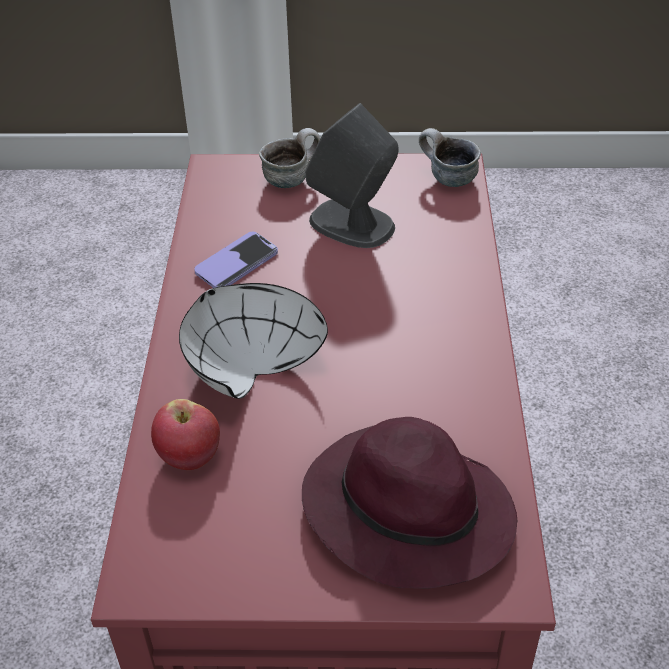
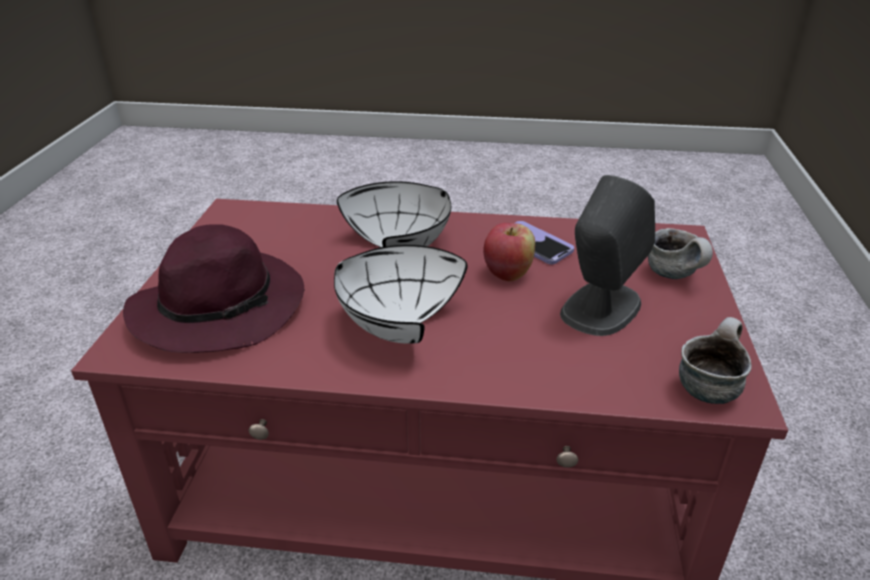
camera: 95 degrees right, 10 degrees down
apple [151,399,220,470] -> apple moved to [483,223,535,282]
none -> white bowl [334,245,467,344]

